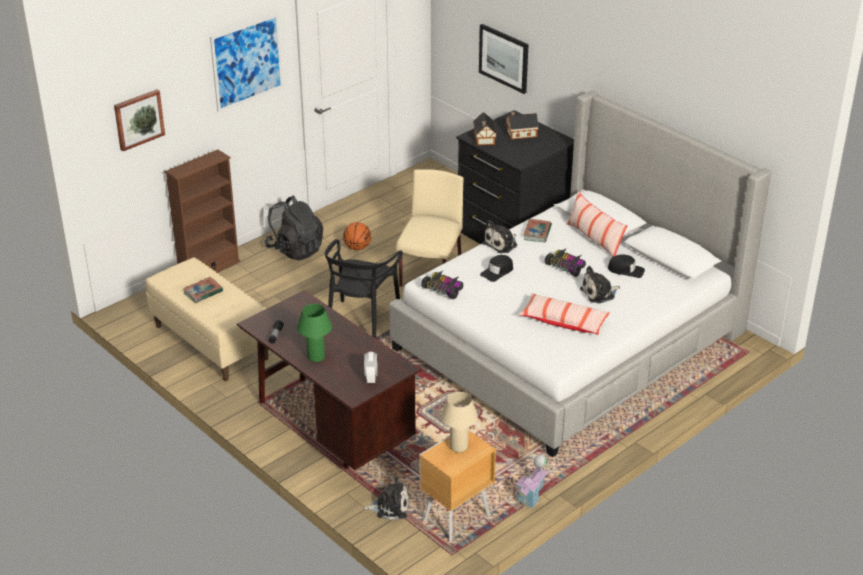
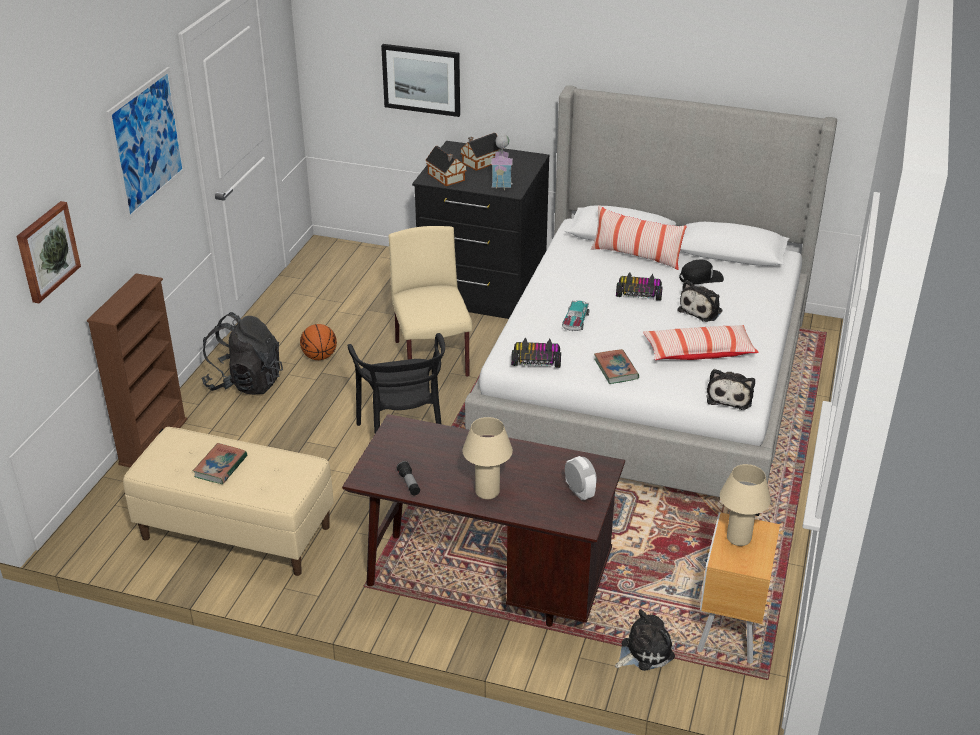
camera: 30 degrees left, 0 degrees up
green table lamp [297,304,332,362] -> beige table lamp [462,417,513,499]
black cap [480,255,513,282] -> toy car [562,300,590,331]
plush toy [482,220,517,253] -> plush toy moved to [707,369,755,410]
toy house [516,454,548,509] -> toy house moved to [491,134,513,190]
book [523,219,552,242] -> book moved to [594,349,639,384]

